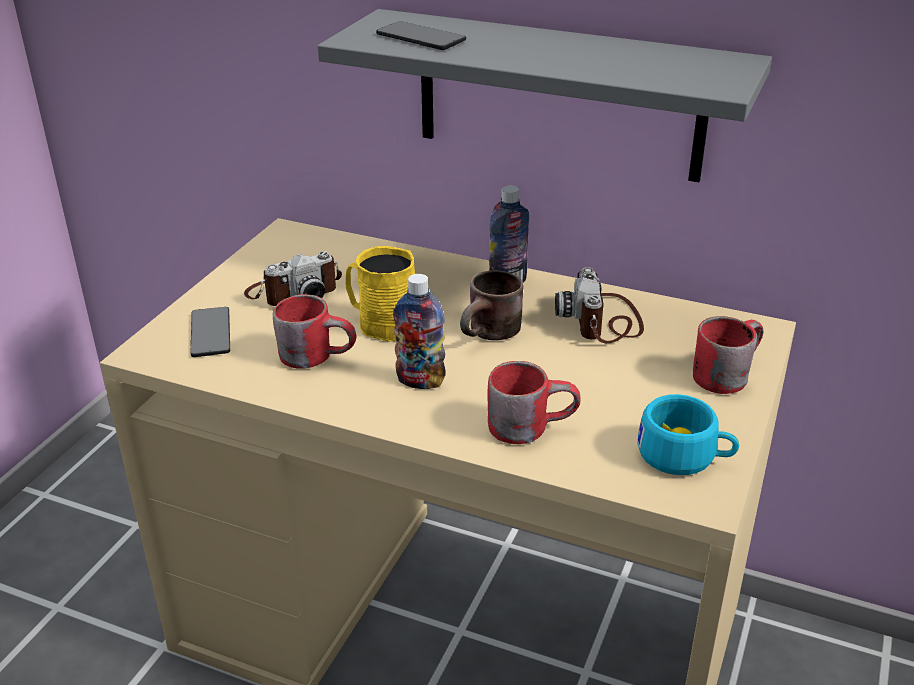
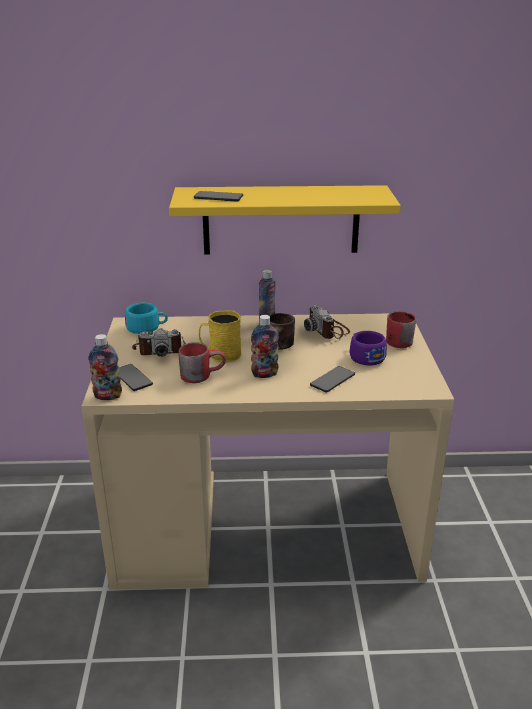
camera: 25 degrees left, 5 degrees down
camera [244,251,342,306] -> camera turned 45 degrees clockwise [132,328,186,357]
grey shelf [317,9,772,182] -> yellow shelf [169,185,401,254]
red mug [487,361,581,444] -> phone [310,366,355,392]
turquoise cup [637,394,739,475] -> turquoise cup moved to [125,303,168,334]
none -> bottle [88,334,122,400]
none -> purple cup [349,331,387,365]

